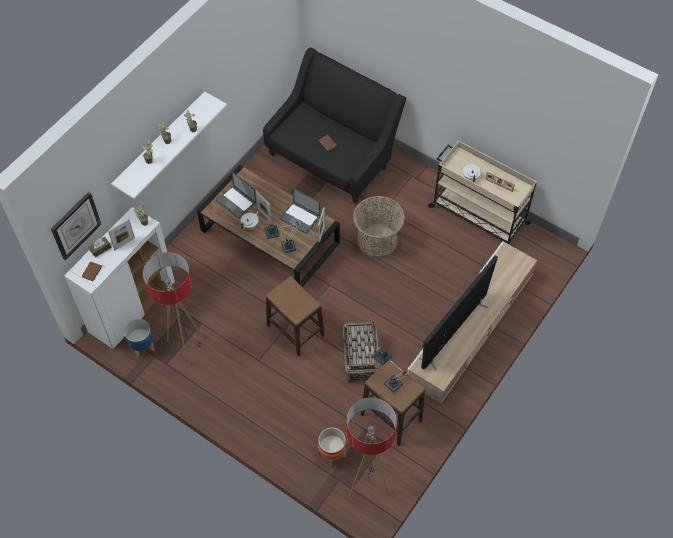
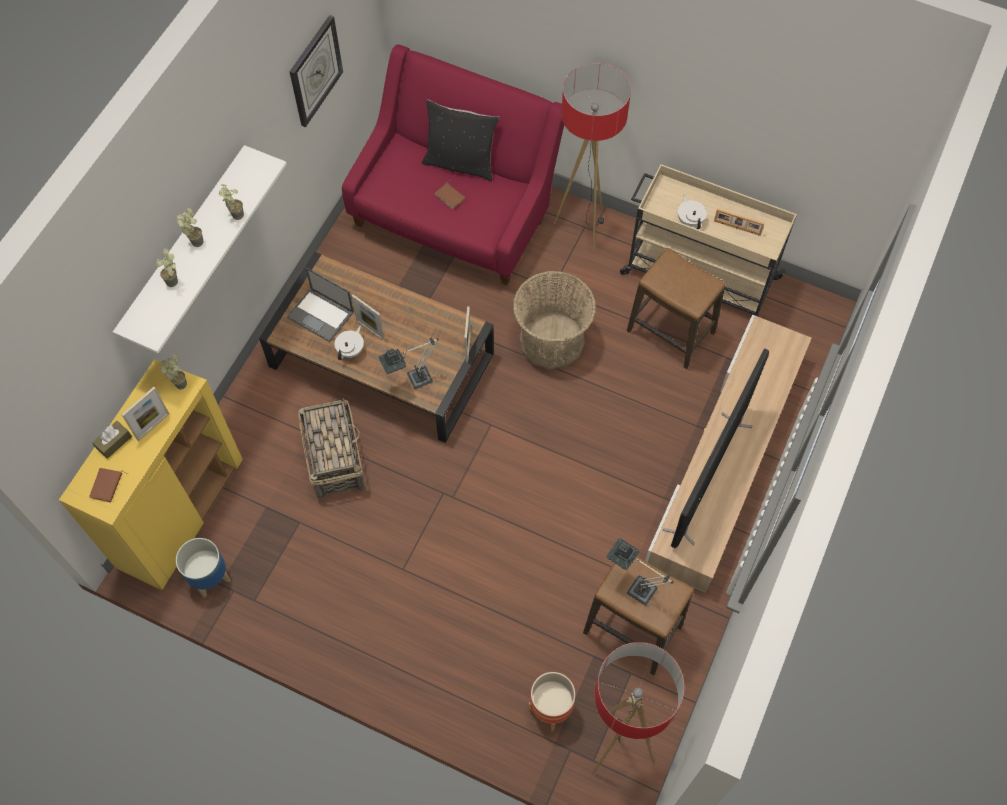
camera: 10 degrees left, 5 degrees up
wall clock [51,192,101,260] -> wall clock moved to [289,15,343,127]
white cabinet [64,207,175,349] -> yellow cabinet [59,360,243,590]
floor lamp [143,252,203,366] -> floor lamp moved to [554,63,631,252]
black sofa [263,48,406,204] -> red sofa [342,44,564,286]
stool [266,276,324,357] -> stool moved to [627,248,726,369]
laptop [279,188,321,234] -> none
basket [343,321,381,384] -> basket moved to [298,398,365,500]
none -> black pillow [422,99,500,181]

